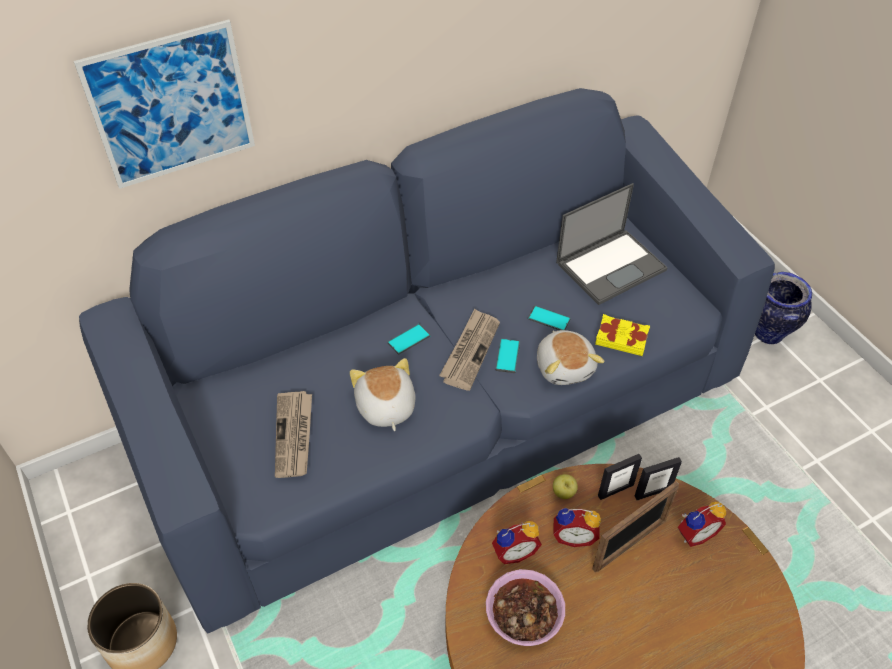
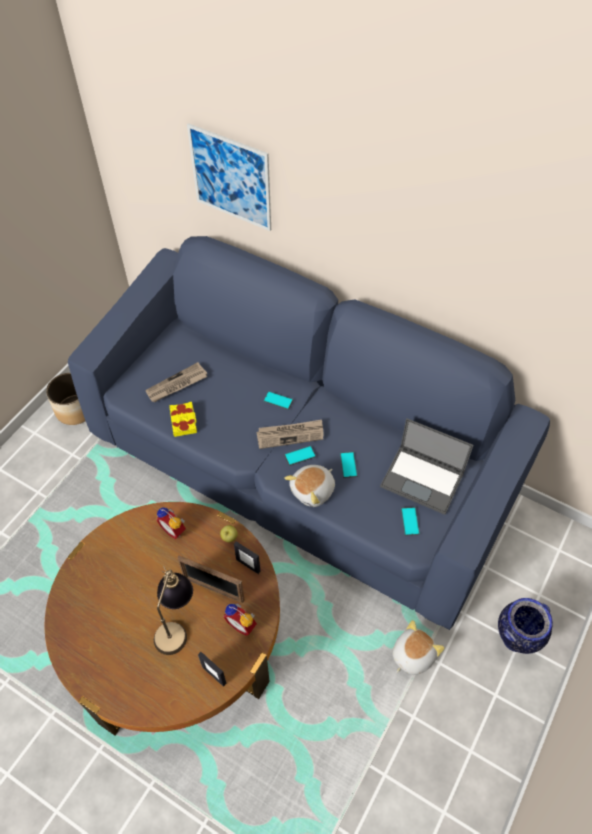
camera: 60 degrees right, 5 degrees up
plush toy [350,358,415,431] -> plush toy moved to [392,620,444,675]
bowl [486,569,565,646] -> none
alarm clock [553,508,601,547] -> none
yellow book [595,314,650,356] -> yellow book moved to [170,402,197,437]
picture frame [635,457,682,500] -> picture frame moved to [198,652,227,687]
none -> table lamp [154,566,193,655]
none -> phone [401,507,420,536]

